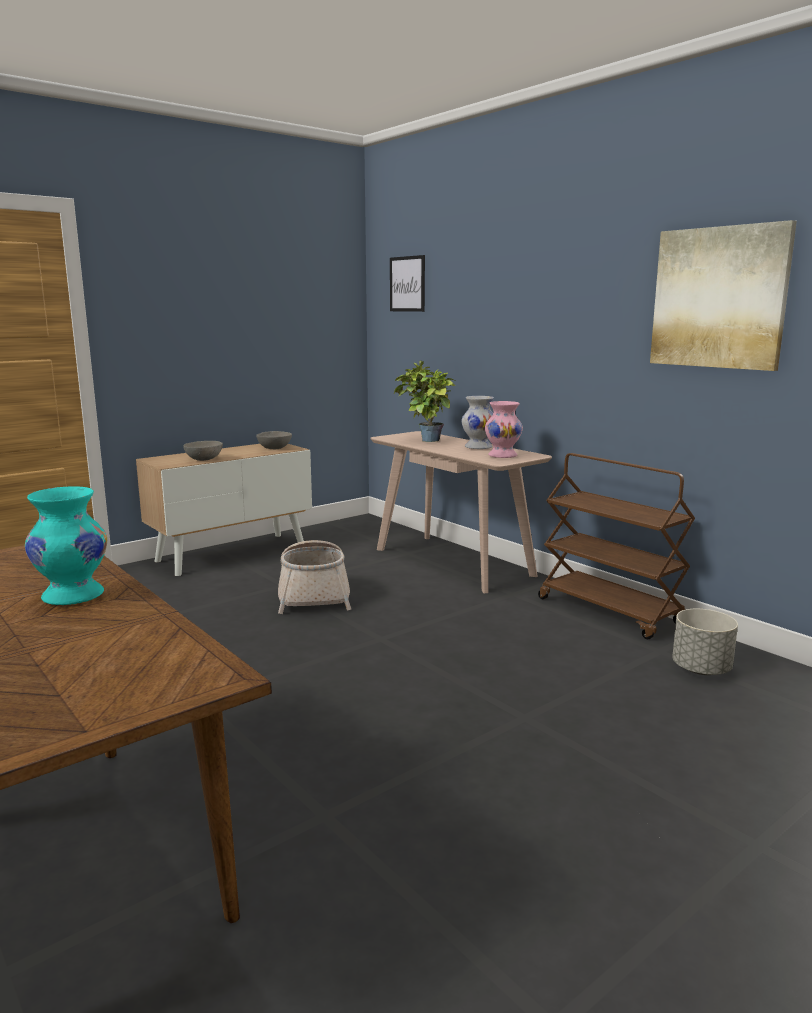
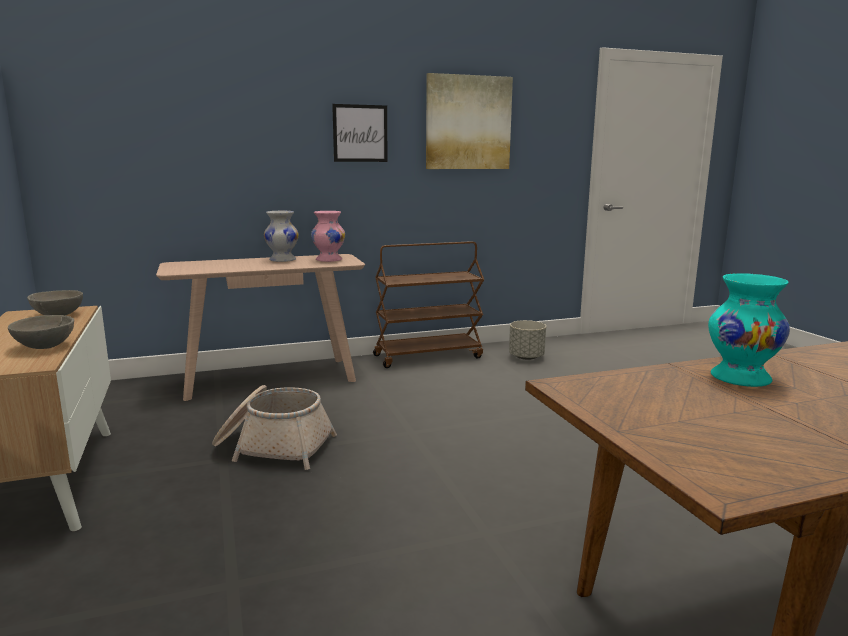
camera: 70 degrees left, 0 degrees up
picture [390,255,425,312] -> picture moved to [332,104,388,162]
potted plant [394,361,455,442] -> none

